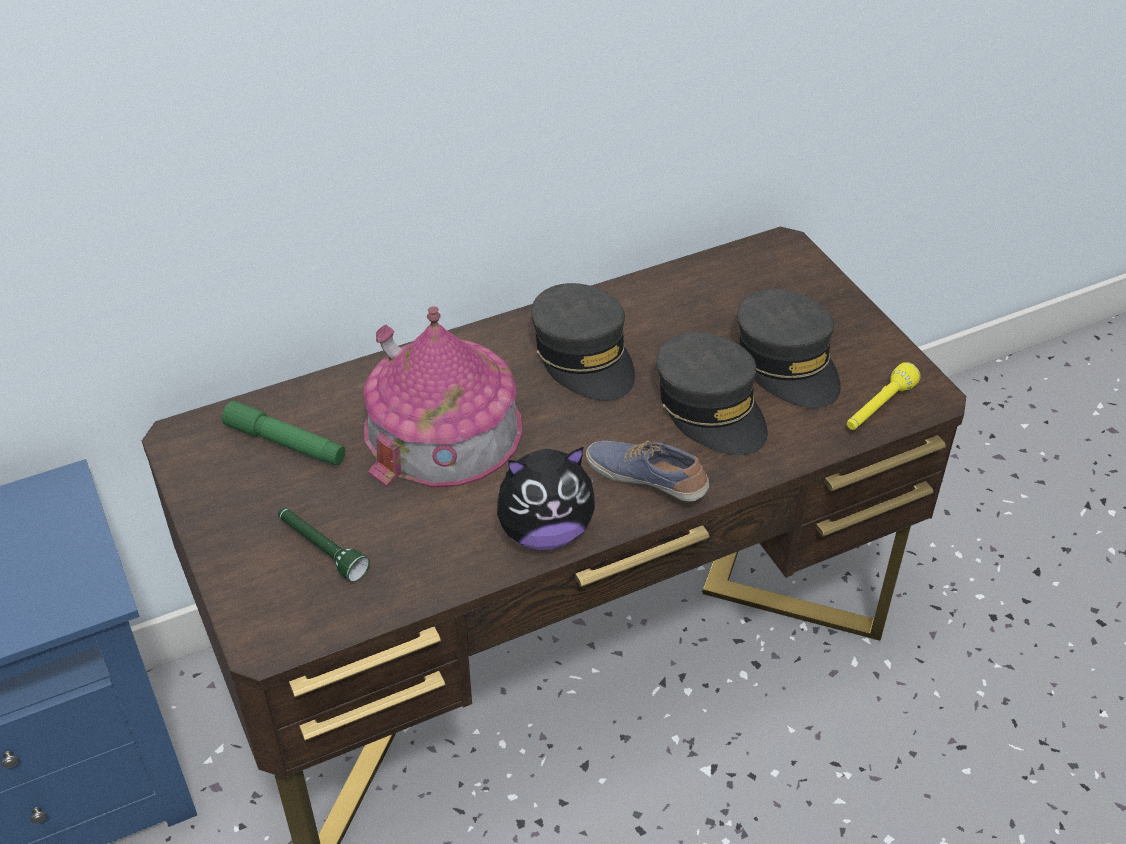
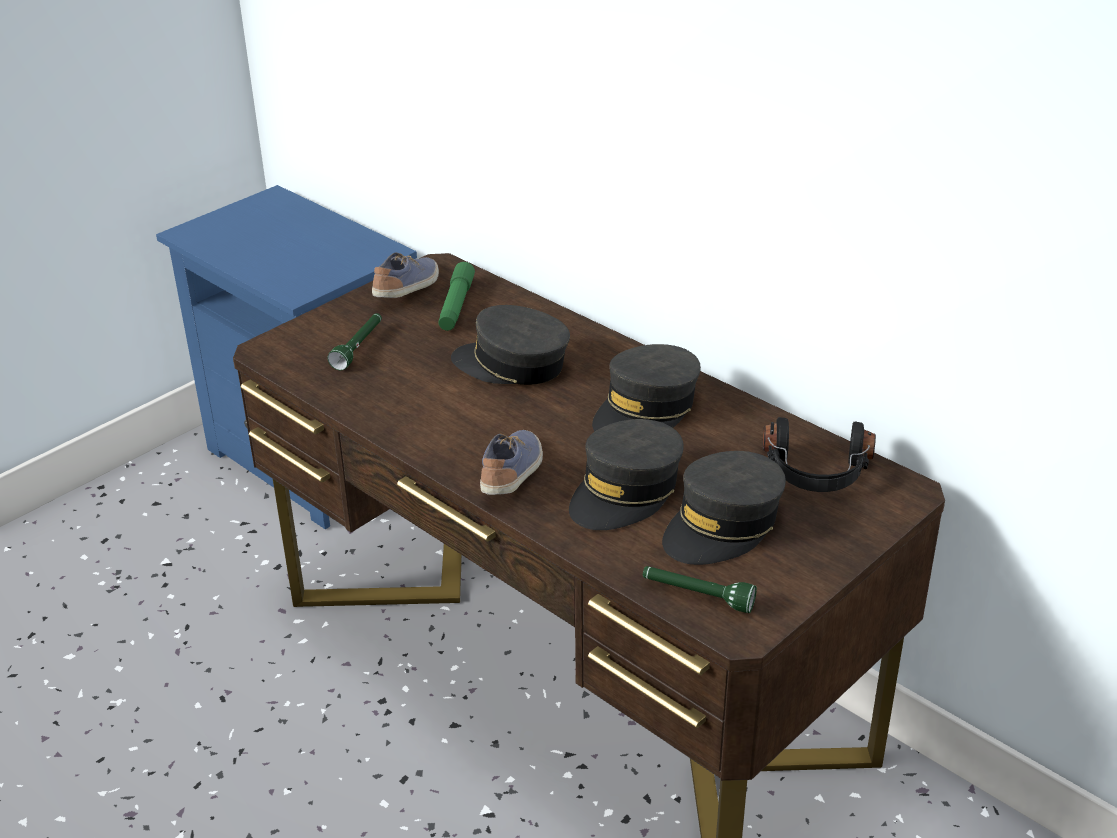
camera: 70 degrees right, 10 degrees down
toy house [364,306,522,488] -> grey cap [451,305,570,385]
plush toy [497,447,595,550] -> none
yellow flashlight [847,362,921,430] -> green flashlight [643,566,757,613]
none -> shoe [372,252,439,298]
none -> black headphones [763,417,876,492]

